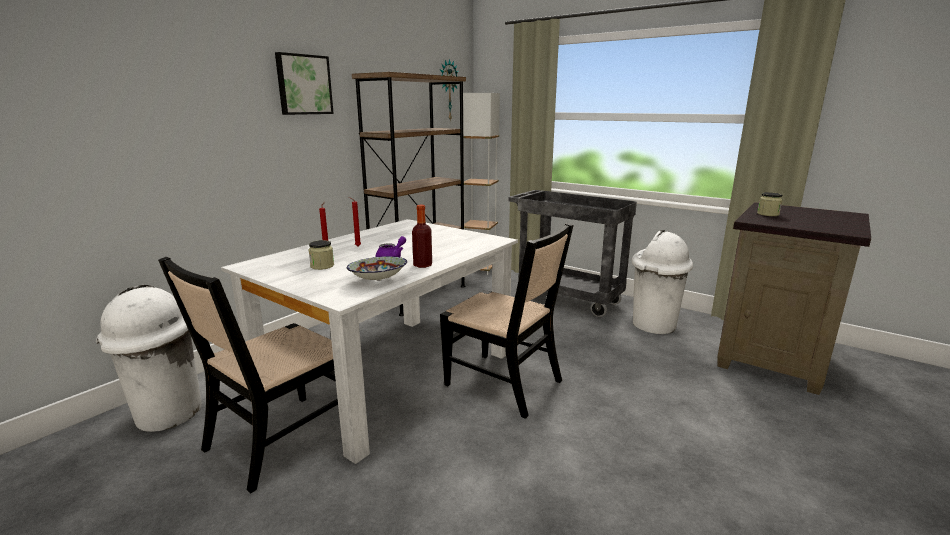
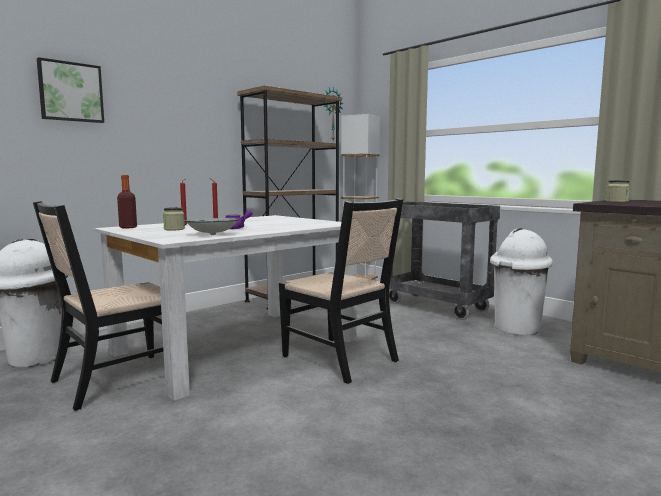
camera: 10 degrees right, 10 degrees down
picture [275,52,334,115] -> picture moved to [37,57,104,123]
bottle [412,205,432,268] -> bottle moved to [117,175,137,228]

